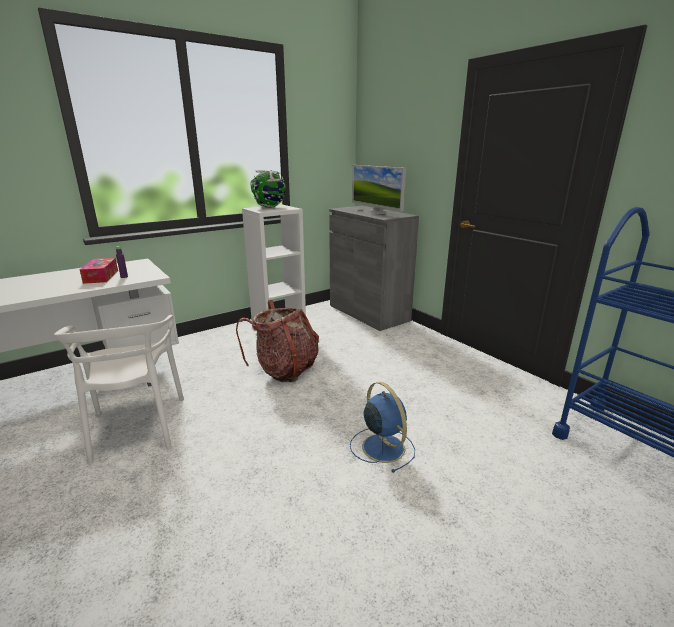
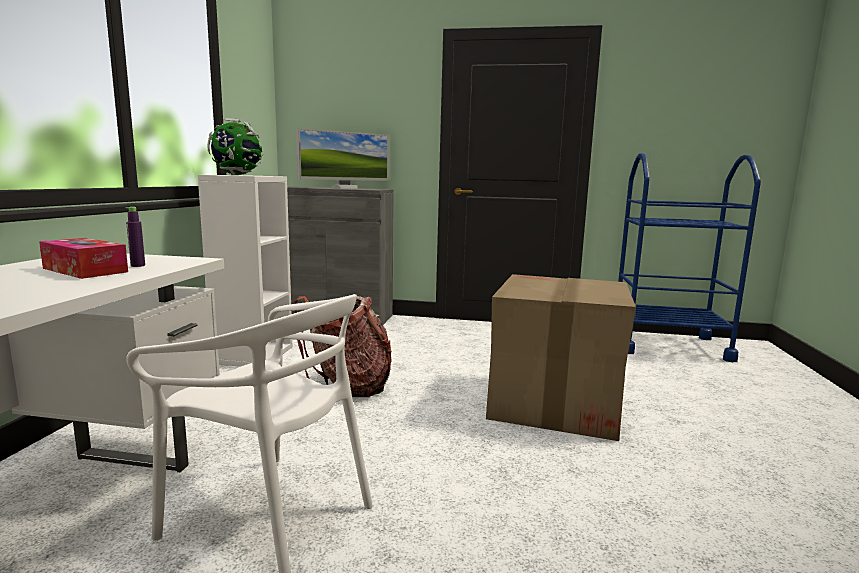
camera: 45 degrees left, 10 degrees down
blue fan [350,382,415,473] -> cardboard box [486,274,636,441]
monitor [352,165,406,215] -> monitor turned 45 degrees counterclockwise [296,128,389,189]

